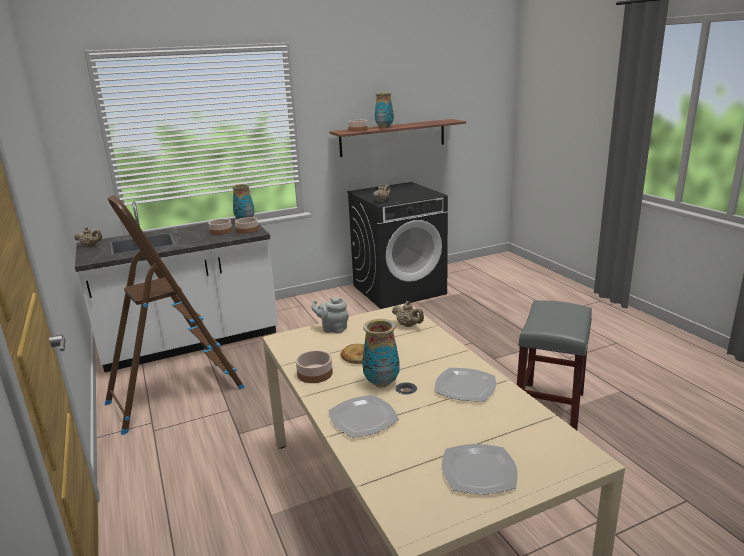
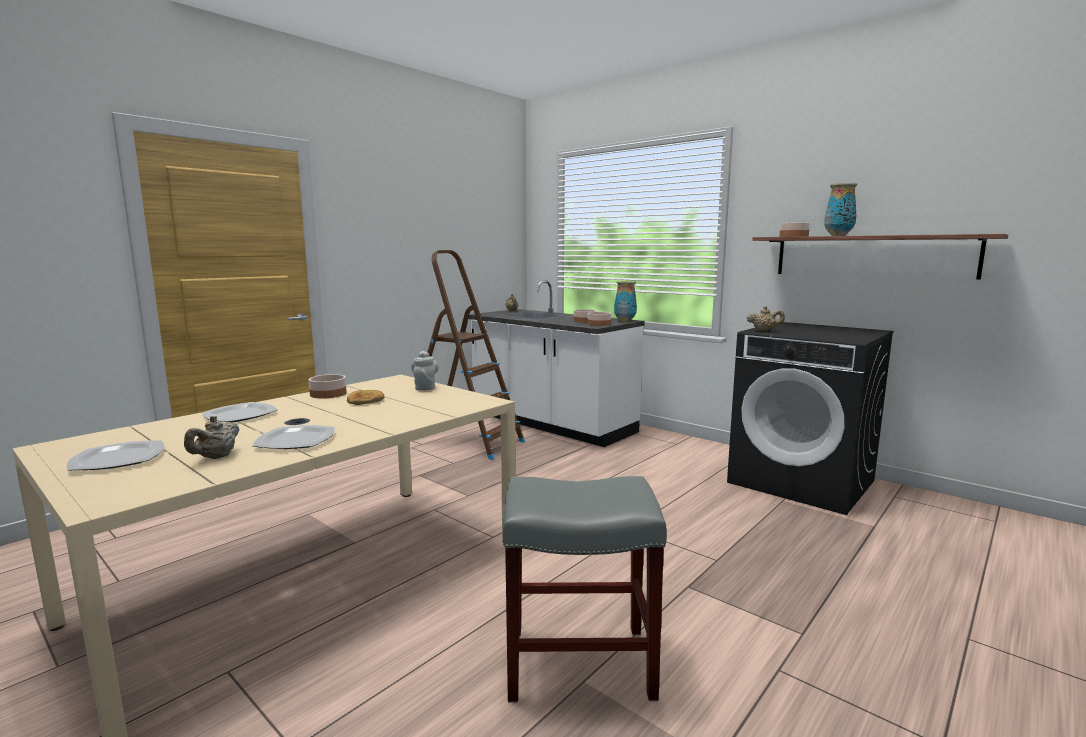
camera: 65 degrees right, 10 degrees down
vase [362,319,400,388] -> none
beige teapot [392,301,424,327] -> beige teapot moved to [184,416,240,459]

